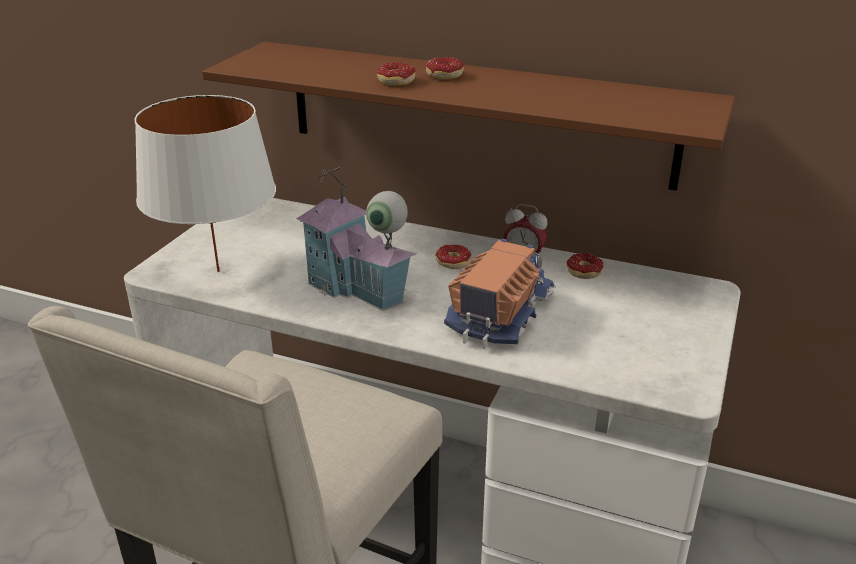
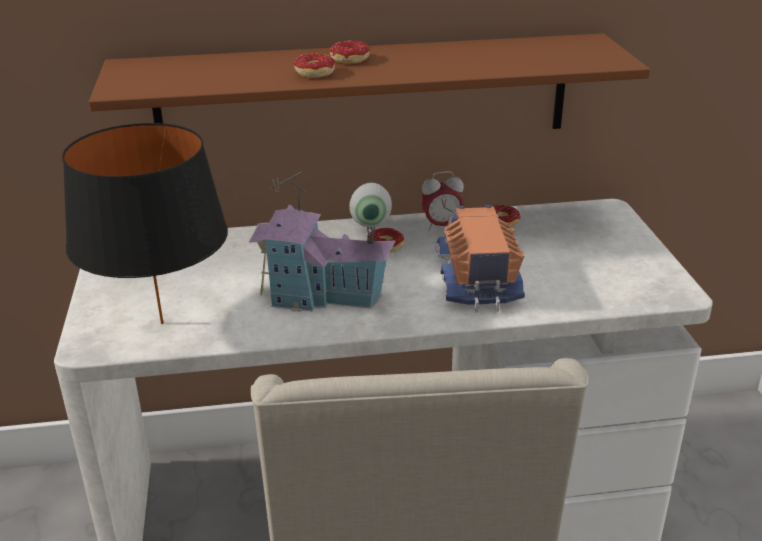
camera: 30 degrees left, 0 degrees up
white table lamp [135,95,276,272] -> black table lamp [62,123,228,324]

